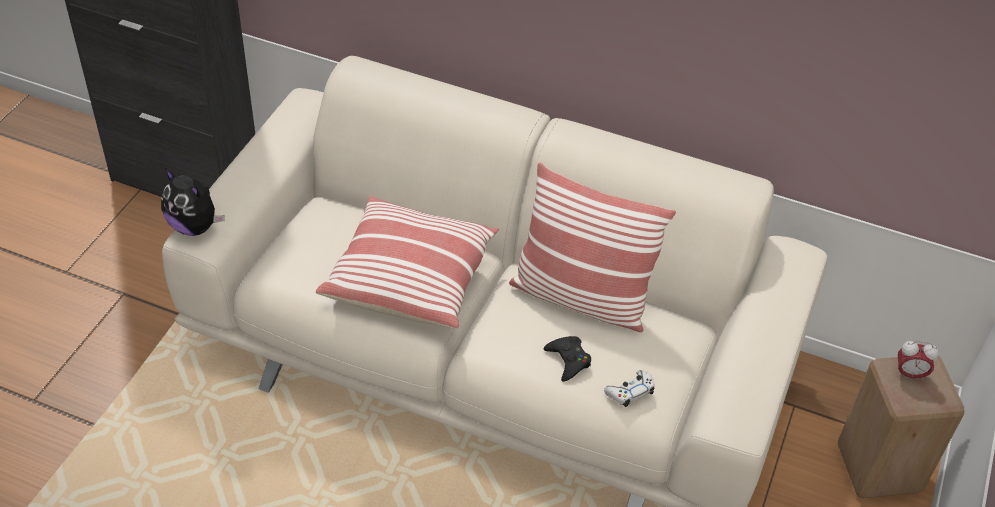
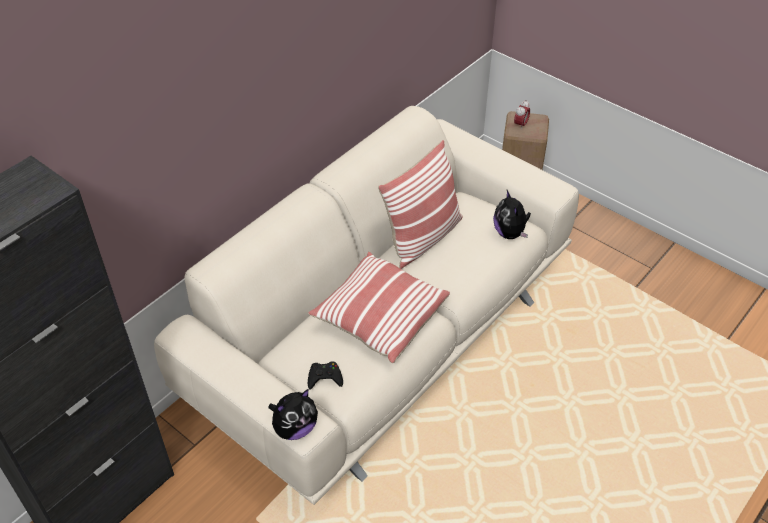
camera: 70 degrees left, 0 degrees up
black game controller [544,336,591,382] -> black game controller moved to [308,361,343,390]
white game controller [604,370,655,407] -> plush toy [493,190,531,239]

